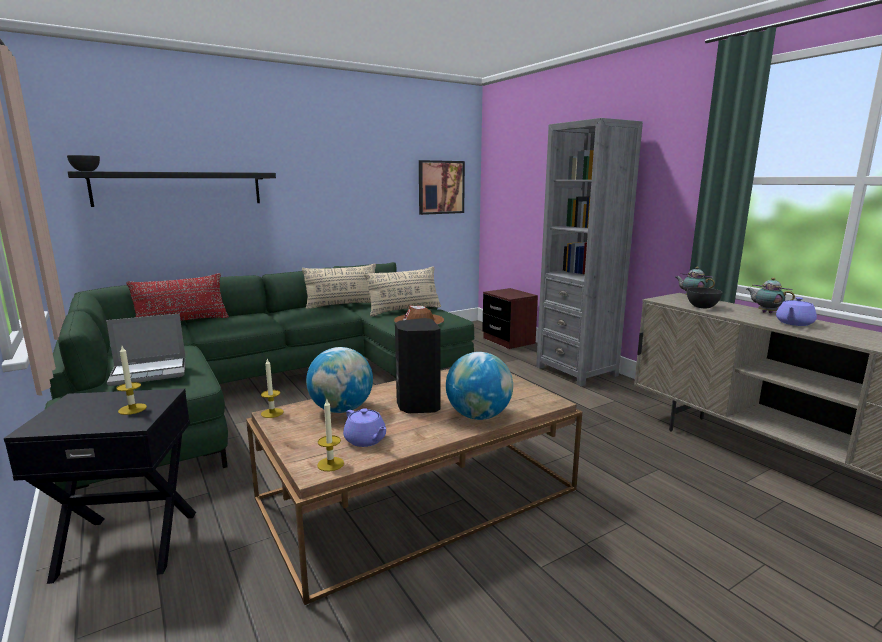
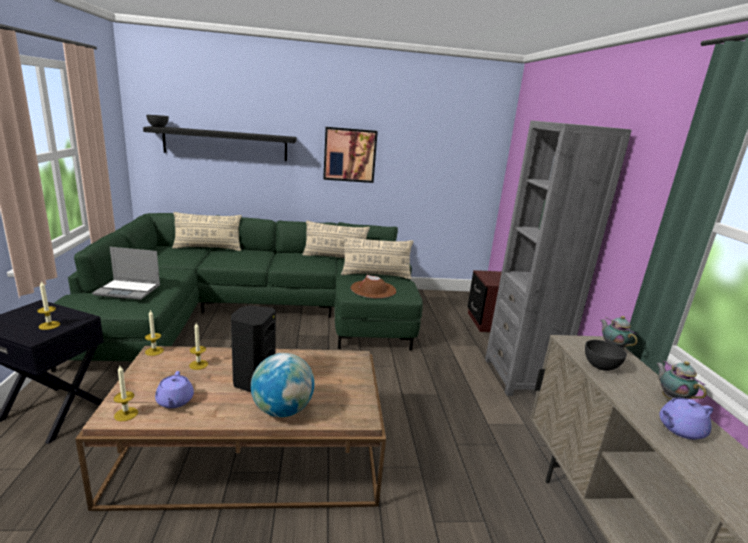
camera: 25 degrees right, 5 degrees up
red pillow [127,273,229,321] -> beige pillow [172,212,242,251]
globe [306,347,373,413] -> candle [189,323,208,370]
picture [419,160,465,215] -> picture moved to [323,127,378,183]

